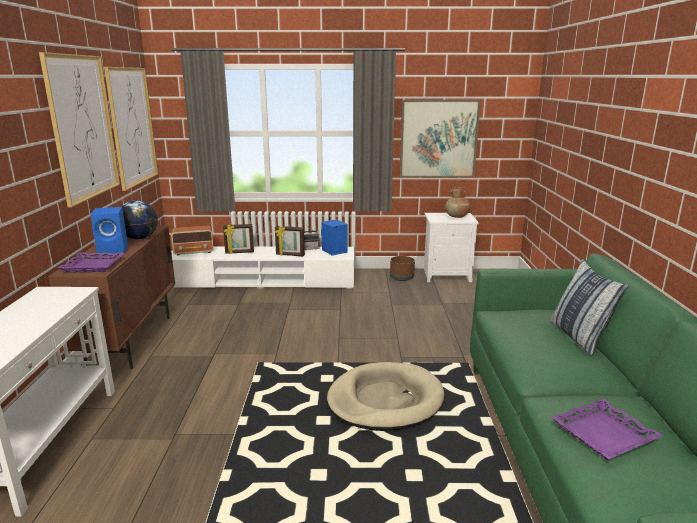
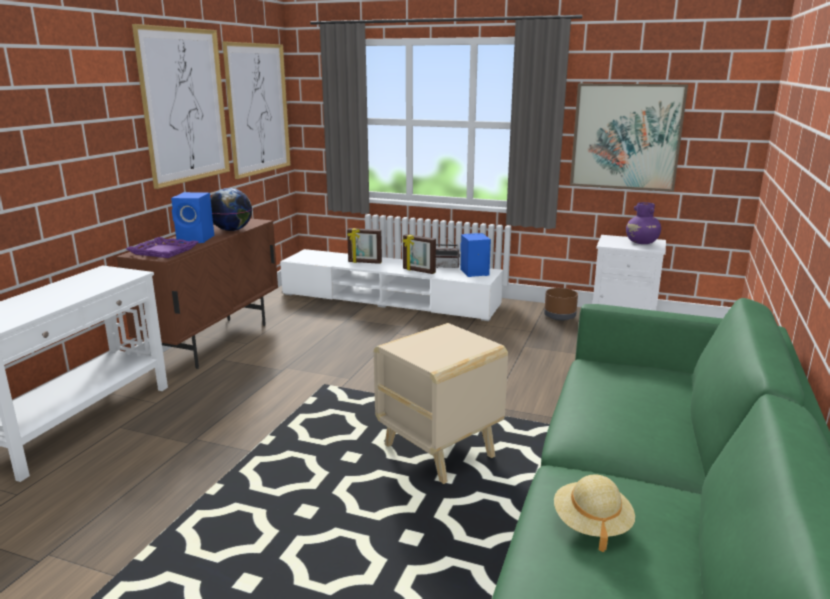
camera: 20 degrees right, 0 degrees up
radio [171,226,214,256] -> none
beige dog bed [327,362,444,431] -> beige side table [374,323,508,484]
brown vase [445,187,470,218] -> purple vase [626,202,661,244]
pillow [550,259,629,356] -> none
purple tray [551,398,663,460] -> beige hat [554,475,635,552]

